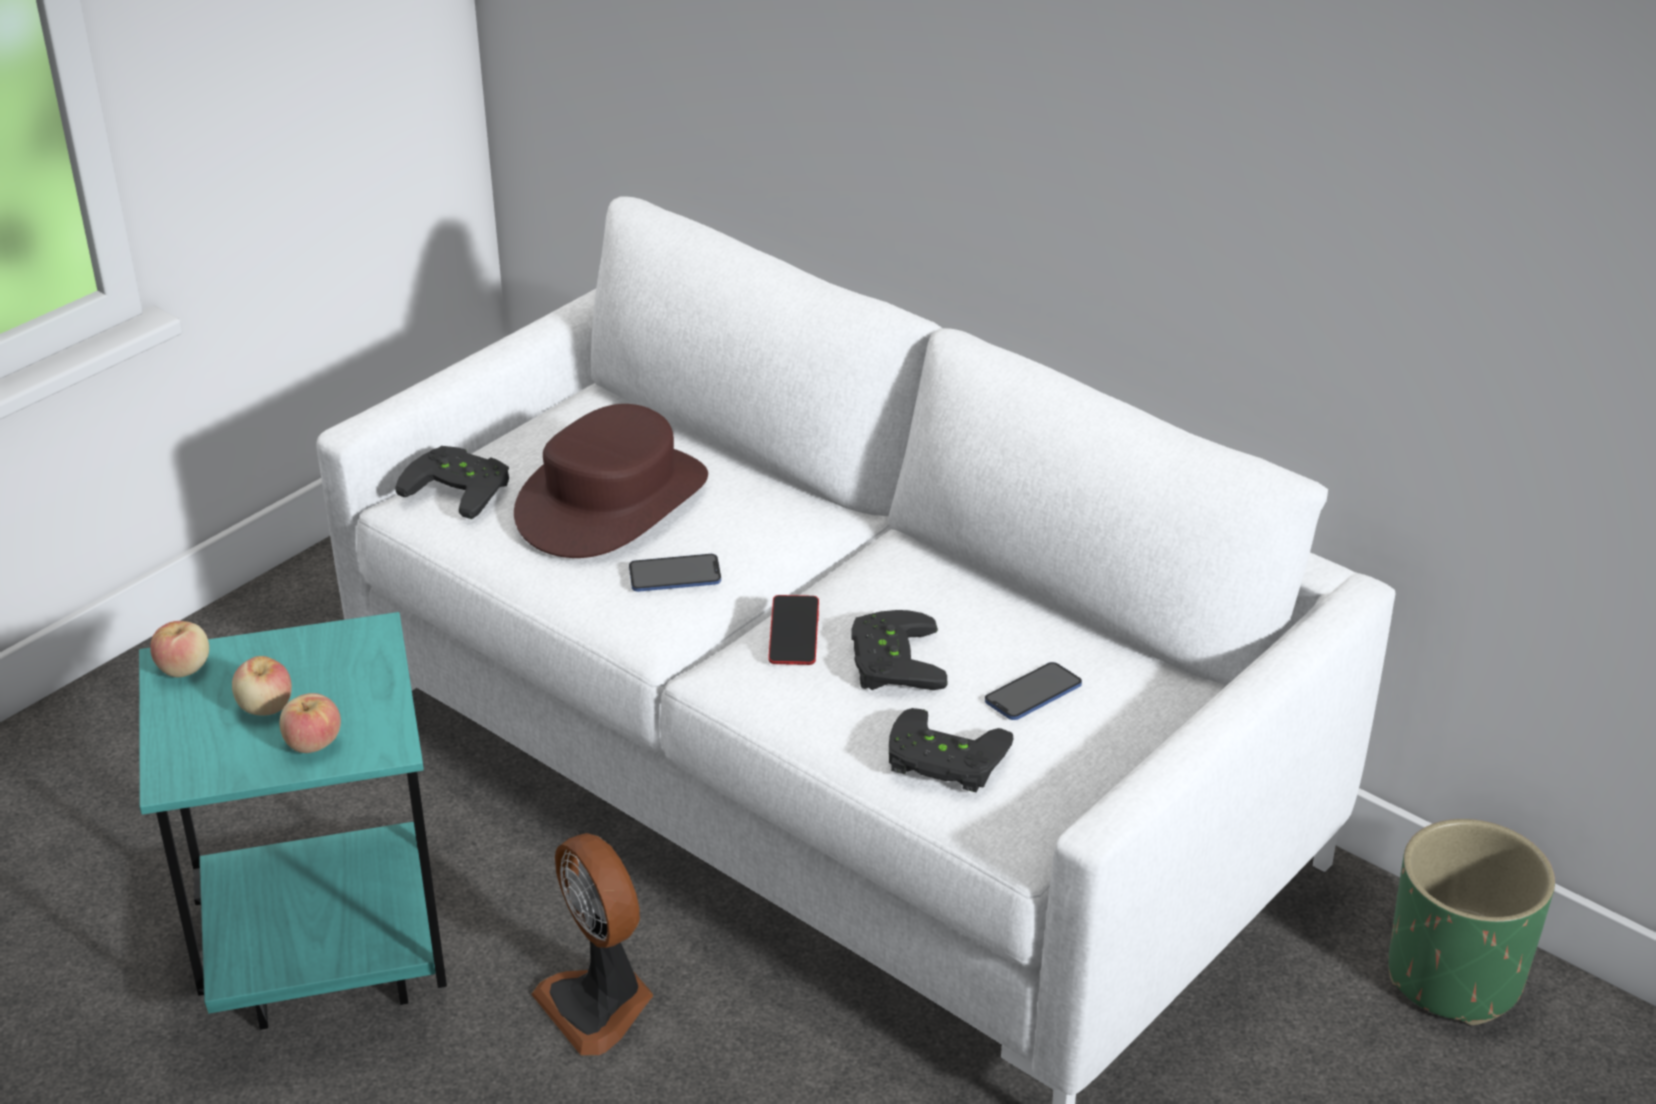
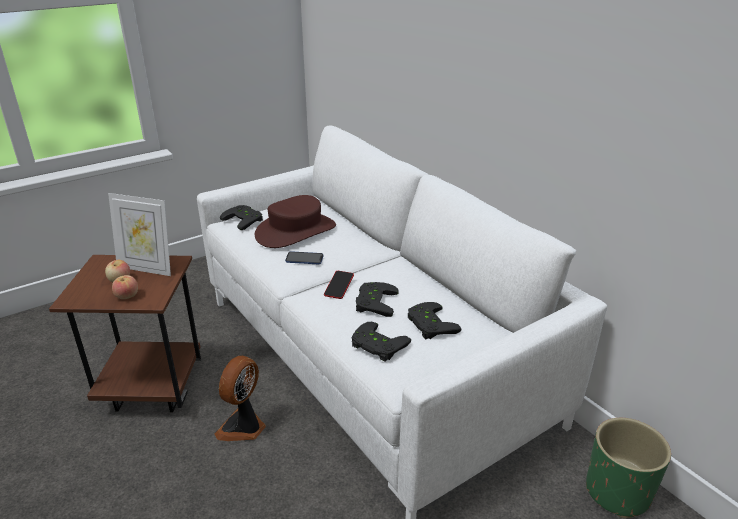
camera: 15 degrees right, 5 degrees down
turquoise side table [139,612,447,1030] -> brown side table [49,255,201,412]
apple [150,621,209,677] -> none
fan [531,833,653,1056] -> fan turned 45 degrees clockwise [214,356,266,441]
phone [985,662,1082,720] -> black game controller [408,302,462,339]
none -> picture frame [108,193,171,276]

